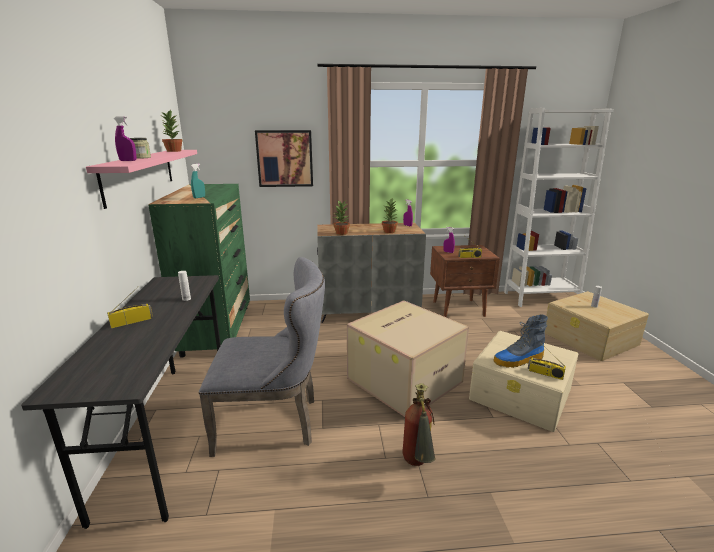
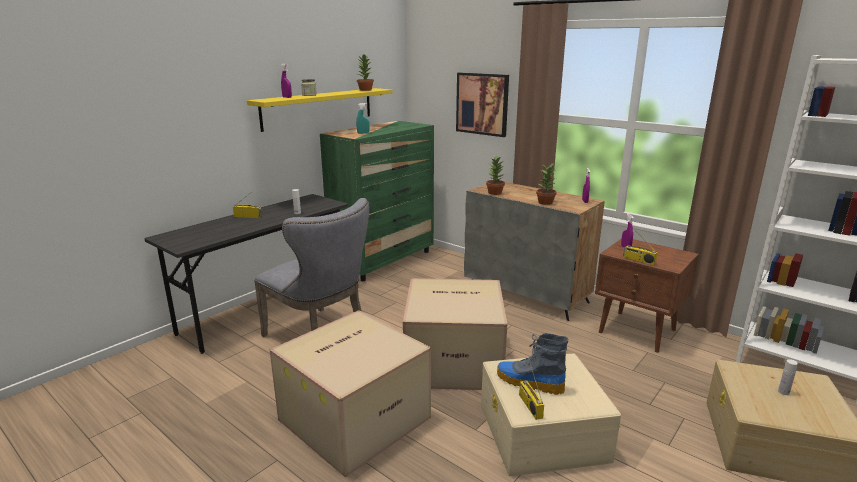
camera: 45 degrees right, 0 degrees up
pink shelf [86,150,197,209] -> yellow shelf [247,88,392,132]
fire extinguisher [402,383,436,466] -> cardboard box [270,310,431,477]

